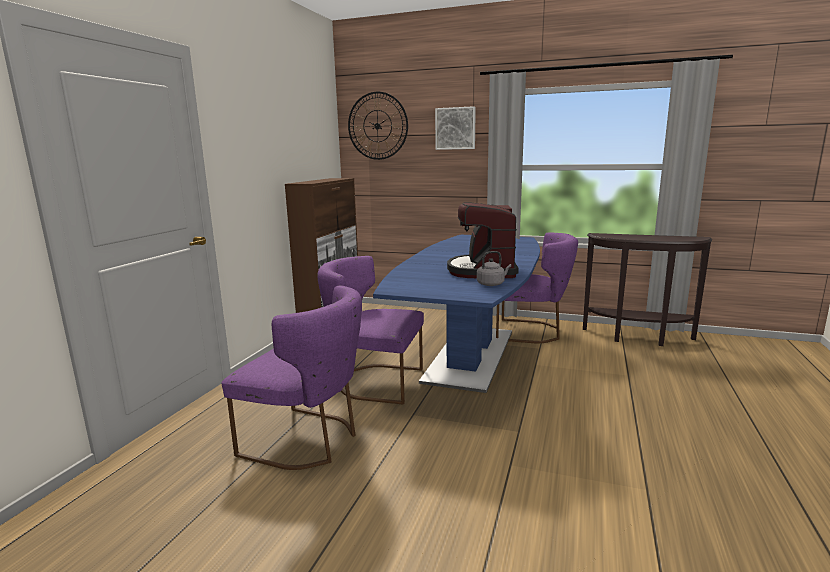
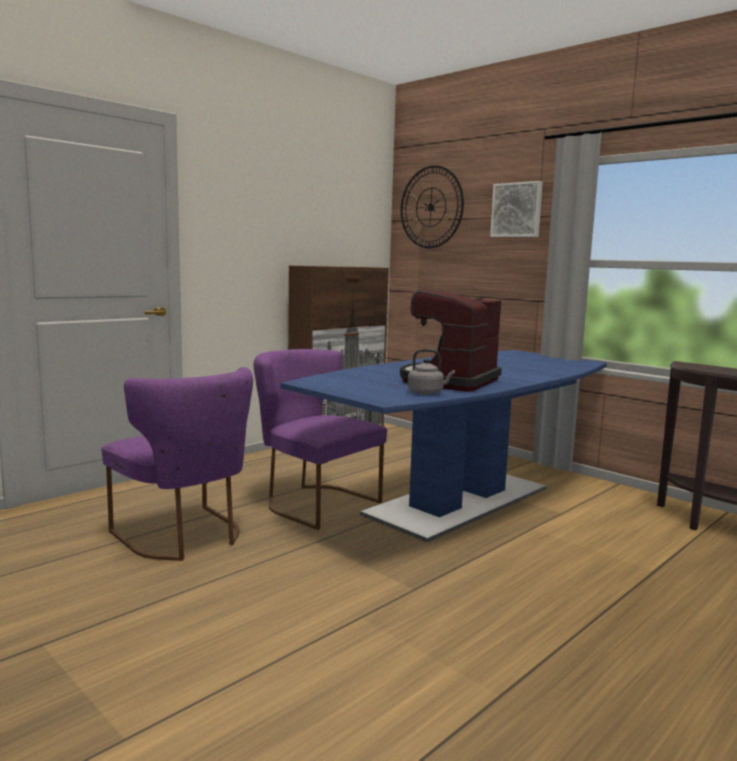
camera: 25 degrees right, 5 degrees down
purple chair [496,232,578,343] -> none

